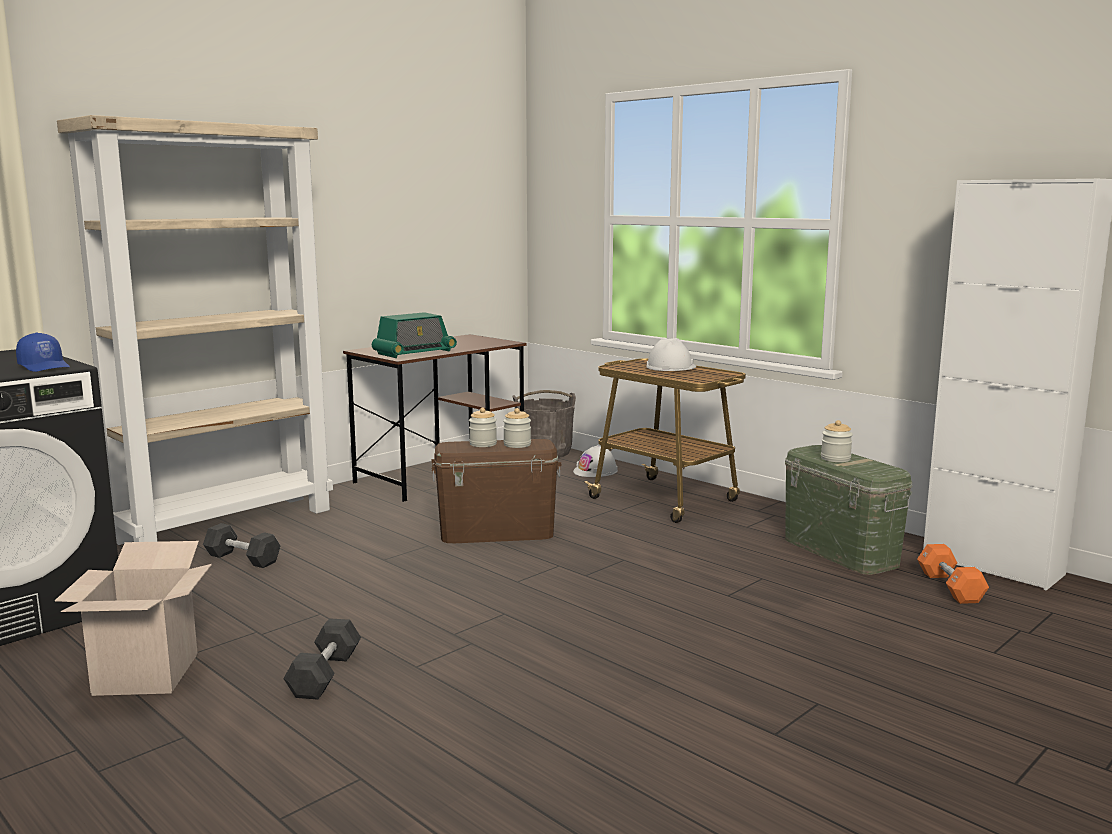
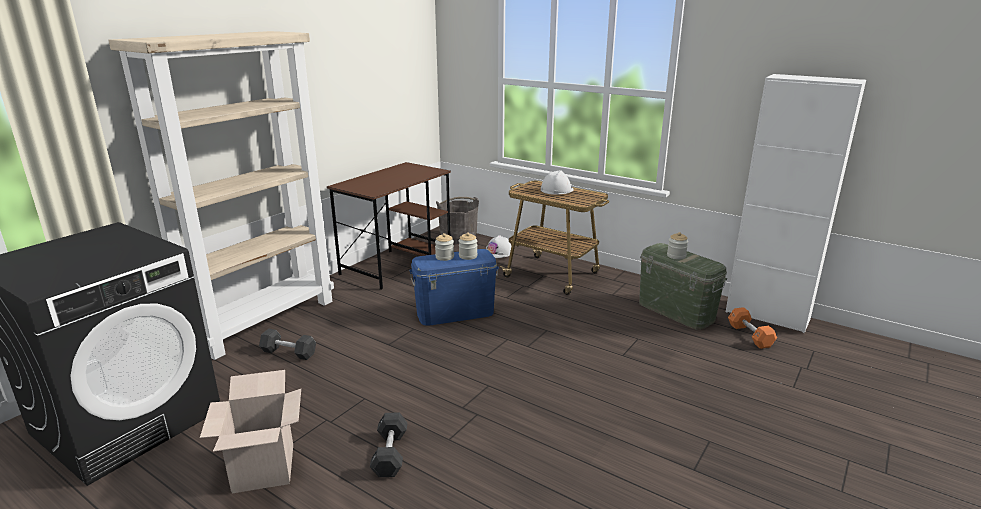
camera: 10 degrees left, 10 degrees up
blue cap [16,333,70,372] -> none
radio [372,312,457,358] -> none
brown storage box [431,439,561,543] -> blue storage box [409,249,499,326]

